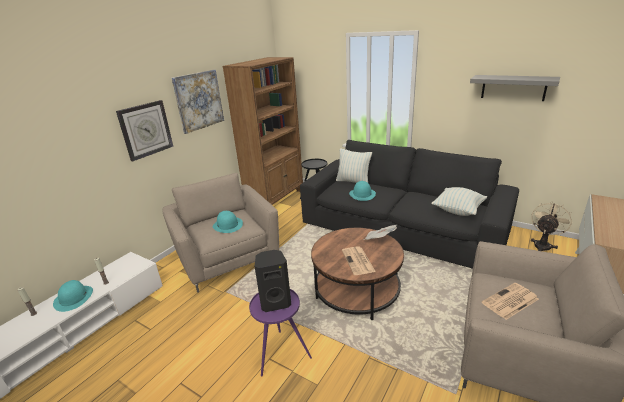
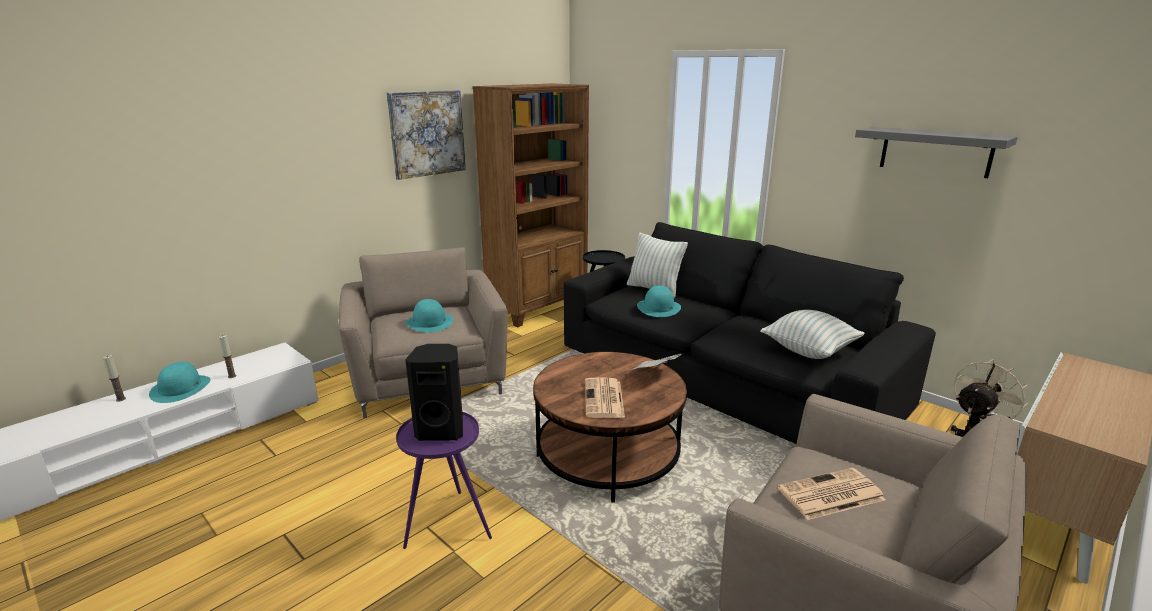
camera: 10 degrees right, 5 degrees down
wall clock [116,100,173,161] -> none

